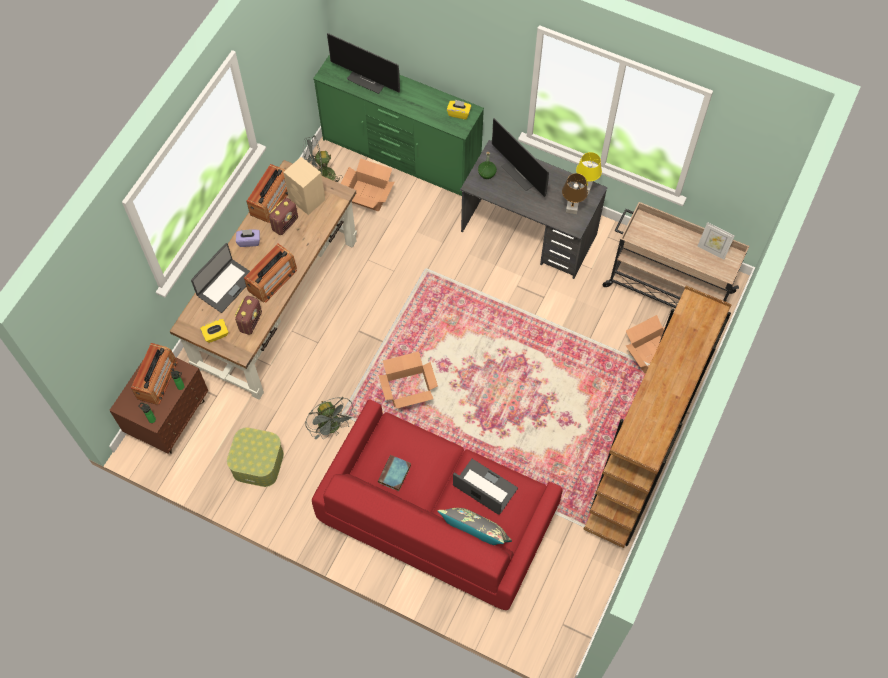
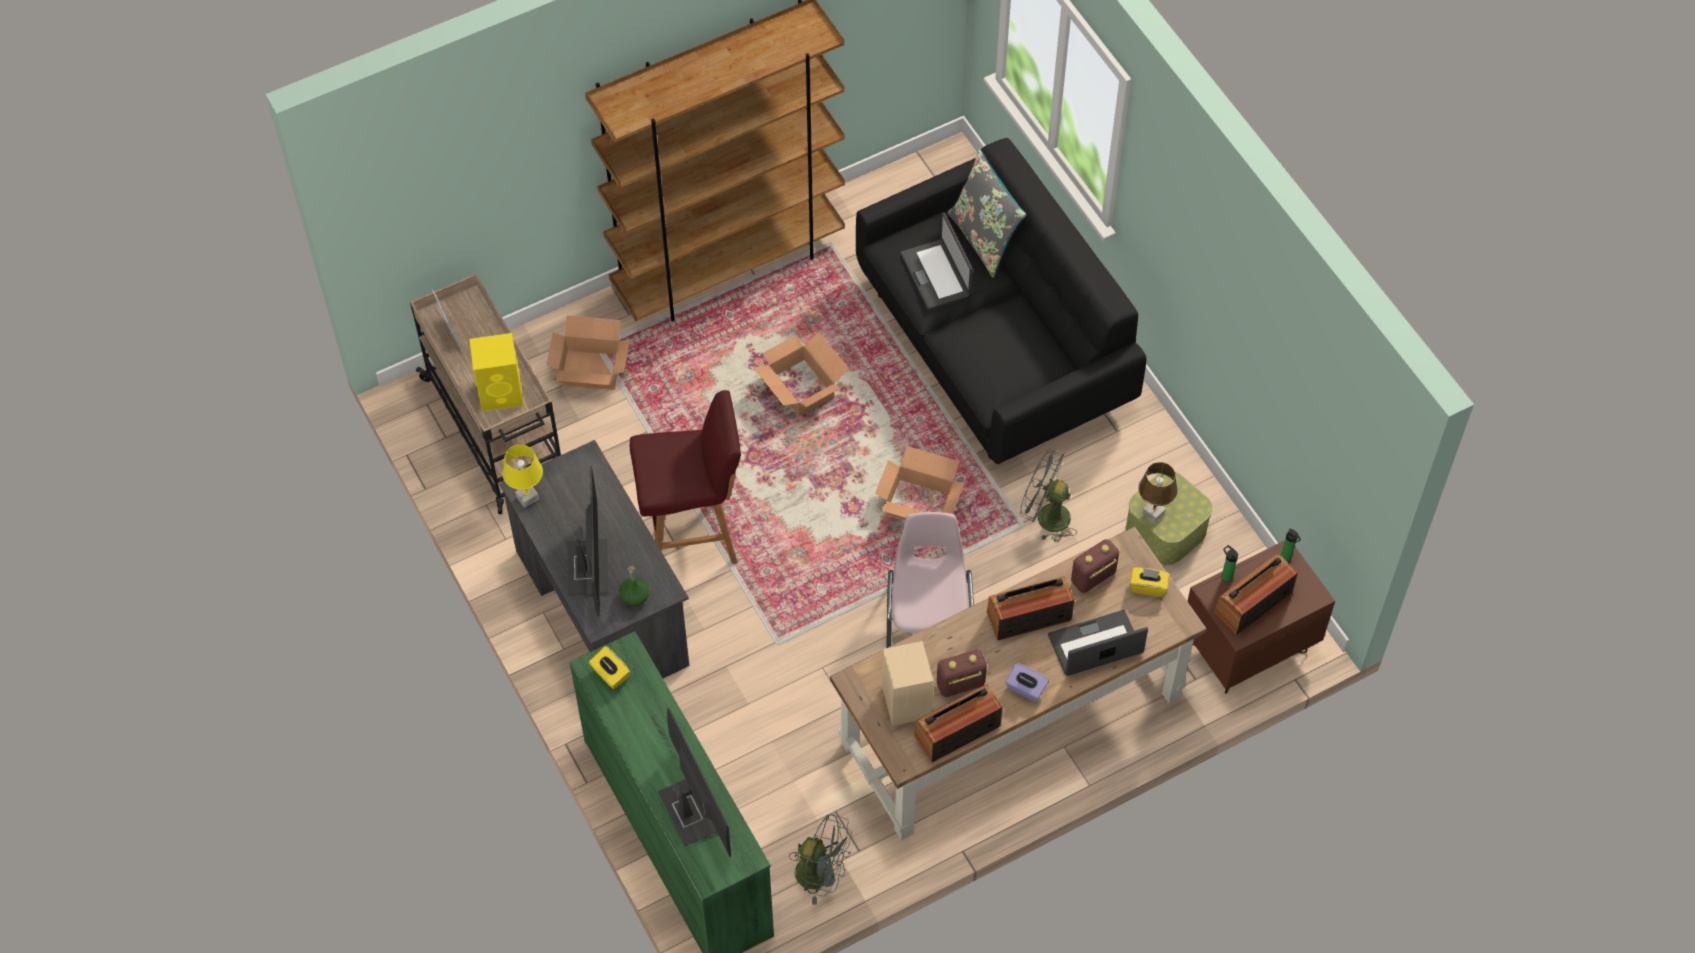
camera: 145 degrees left, 5 degrees down
grey fan [305,397,356,440] -> grey fan turned 75 degrees counterclockwise [1020,449,1077,542]
red sofa [312,399,562,610] -> black sofa [856,138,1146,464]
cardboard box [341,158,395,212] -> cardboard box moved to [753,332,849,417]
book [378,455,411,491] -> none
brown table lamp [562,173,588,214] -> brown table lamp moved to [1139,462,1178,523]
none -> yellow speaker [469,333,524,411]
none -> red stool [630,390,741,564]
none -> pink chair [887,512,974,648]

